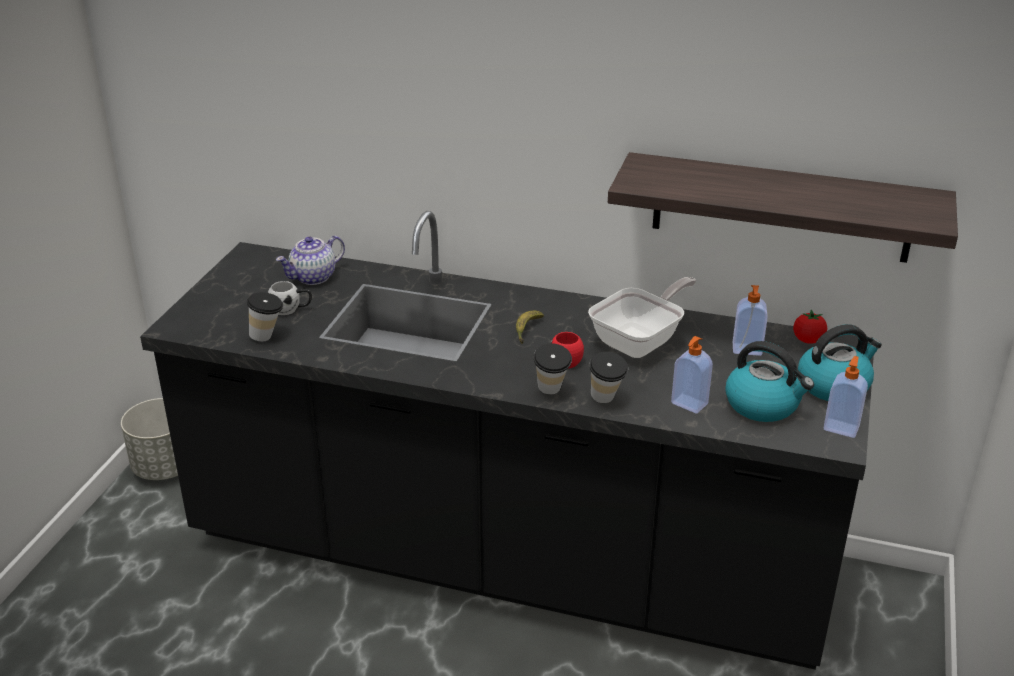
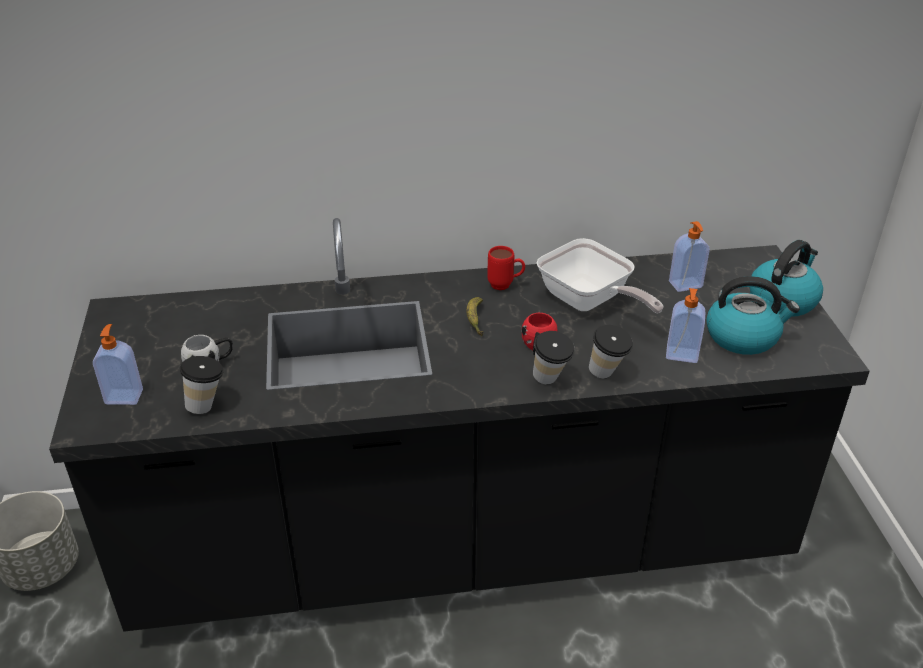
camera: 25 degrees left, 5 degrees up
teapot [276,235,345,285] -> none
frying pan [588,277,696,358] -> frying pan turned 120 degrees clockwise [536,238,663,314]
shelf [608,152,958,263] -> none
tomato [793,310,827,344] -> none
soap dispenser [824,356,868,438] -> soap dispenser moved to [93,324,143,405]
none -> red mug [487,246,525,290]

